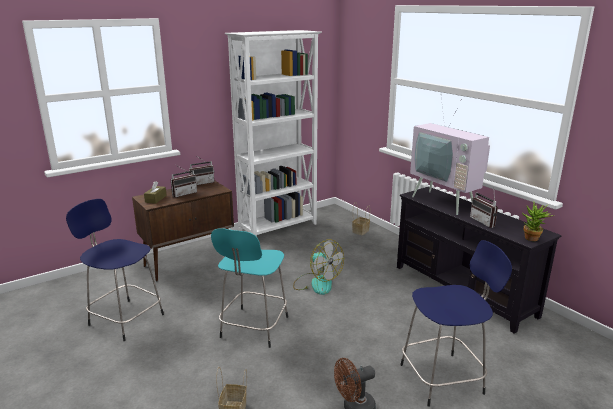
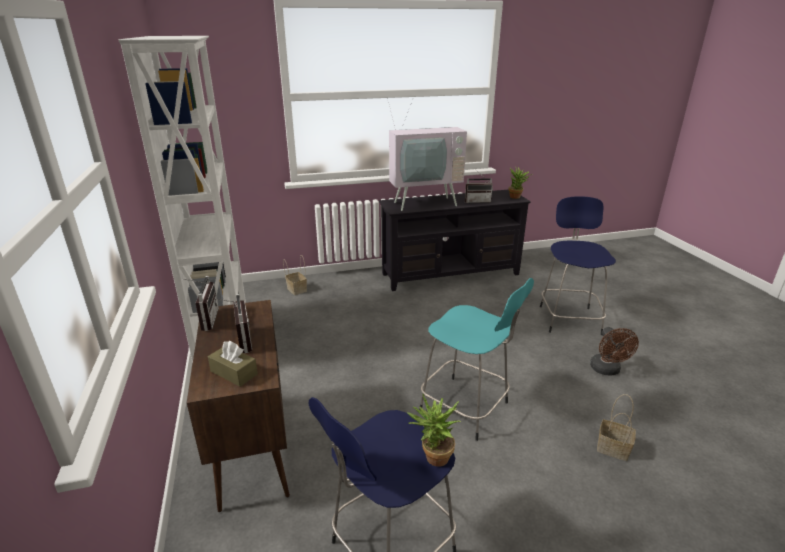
camera: 70 degrees left, 5 degrees up
fan [293,239,344,295] -> none
none -> potted plant [407,393,461,467]

